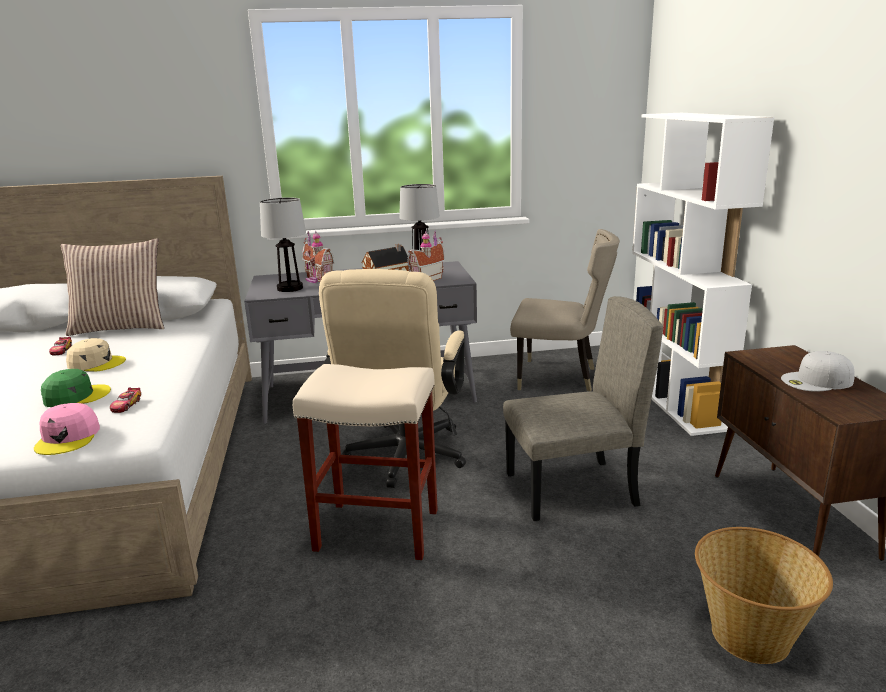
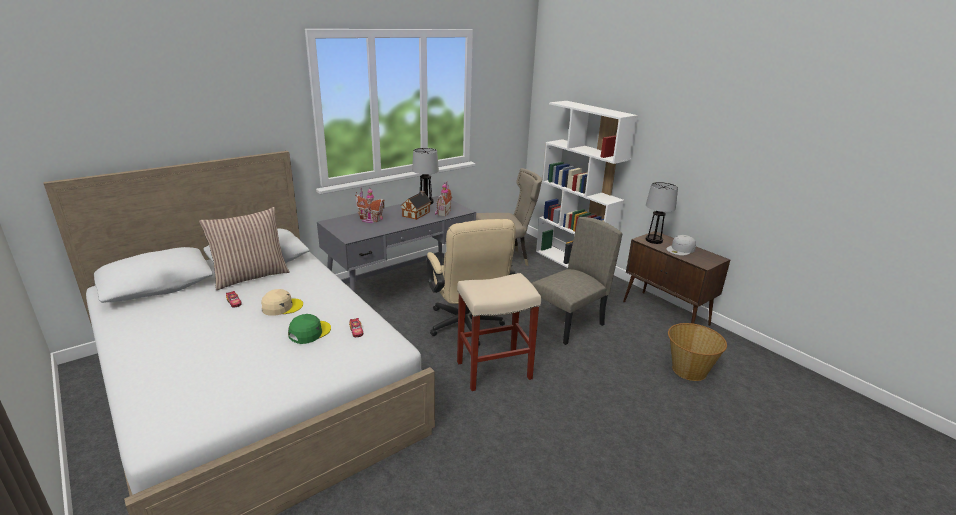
camera: 30 degrees left, 5 degrees up
pink cap [34,403,100,455] -> none
table lamp [260,197,306,292] -> table lamp moved to [646,182,678,244]

